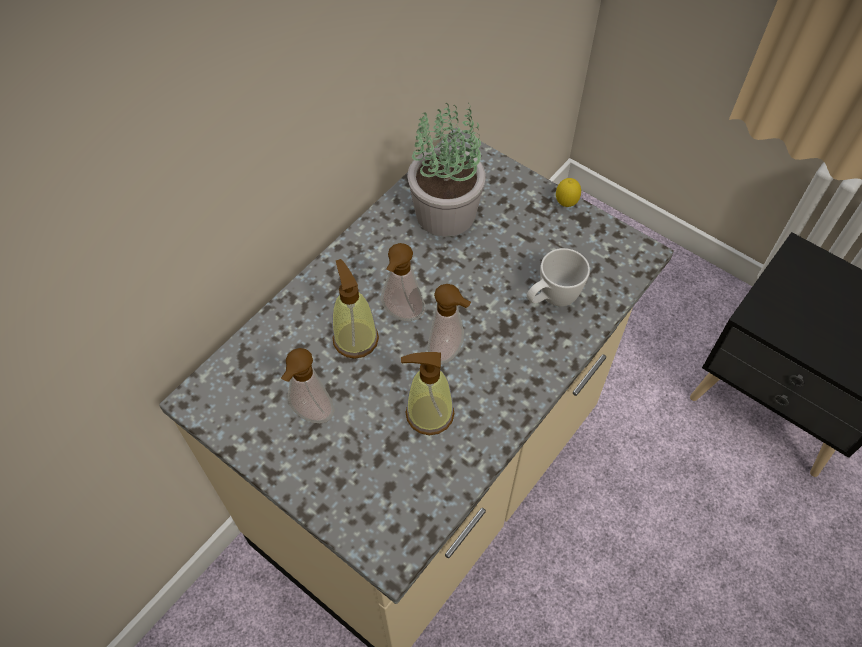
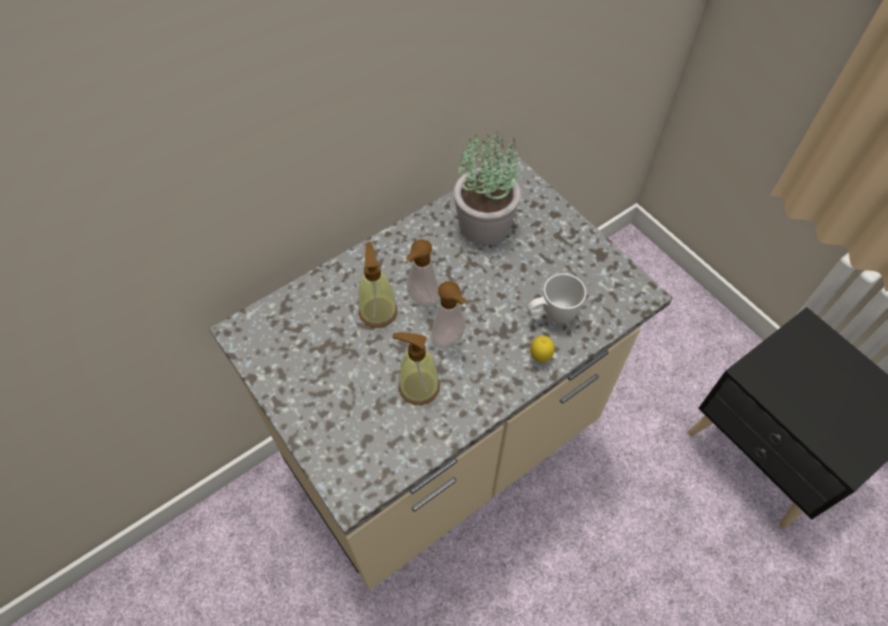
camera: 15 degrees right, 0 degrees up
soap dispenser [281,348,335,423] -> none
lemon [556,178,581,207] -> lemon moved to [530,336,555,362]

